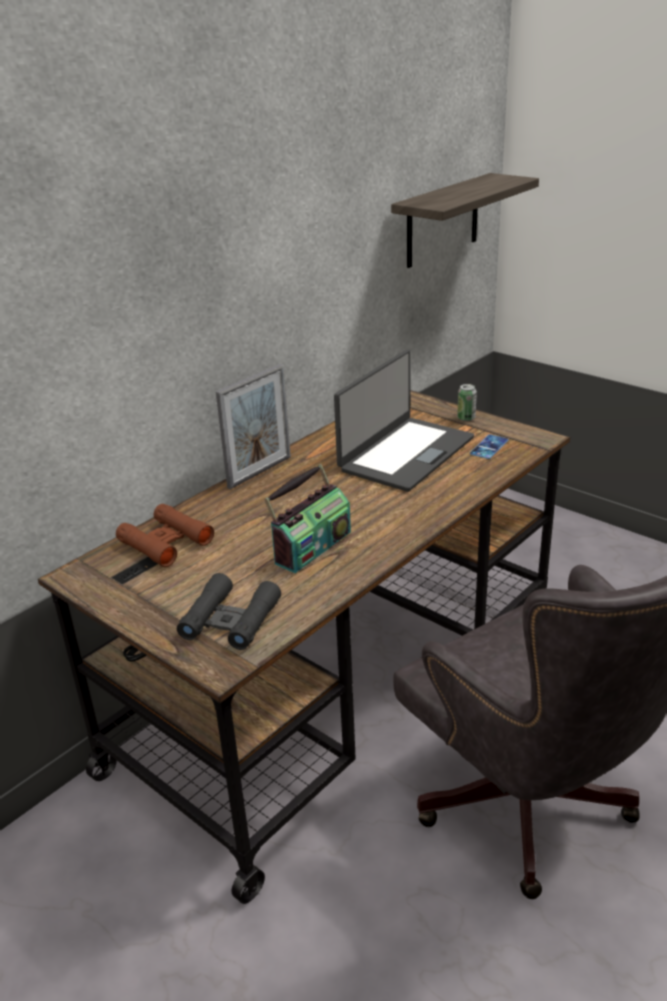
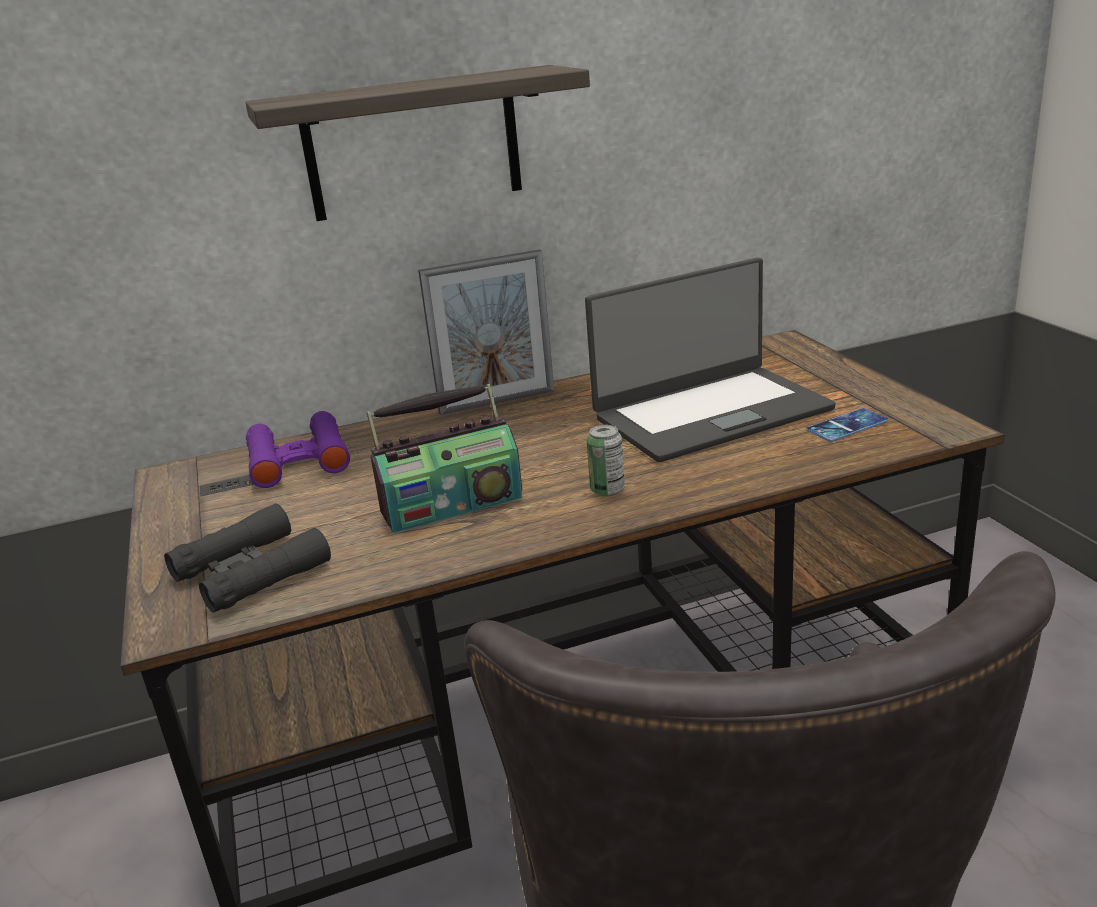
camera: 30 degrees right, 5 degrees down
brown binoculars [116,504,214,567] -> purple binoculars [246,411,350,488]
shelf [391,173,539,268] -> shelf moved to [245,65,590,221]
can [457,384,477,421] -> can moved to [587,425,625,497]

